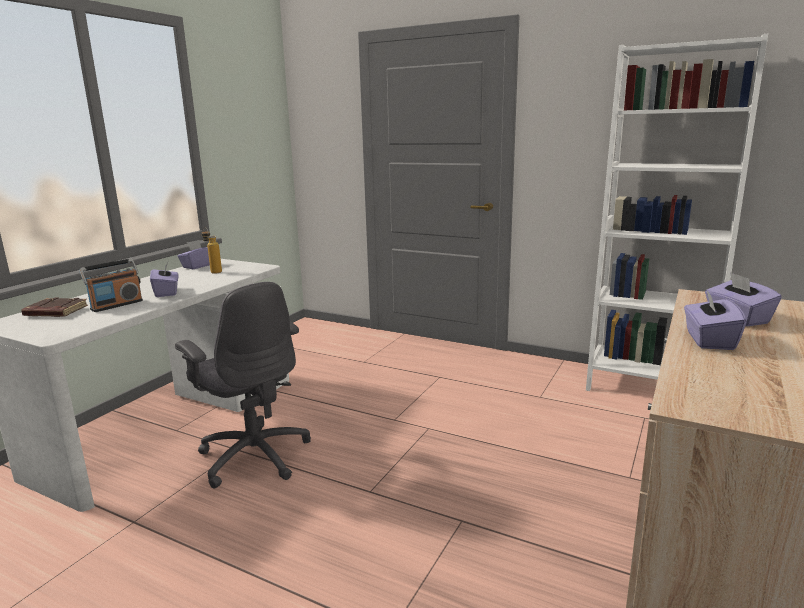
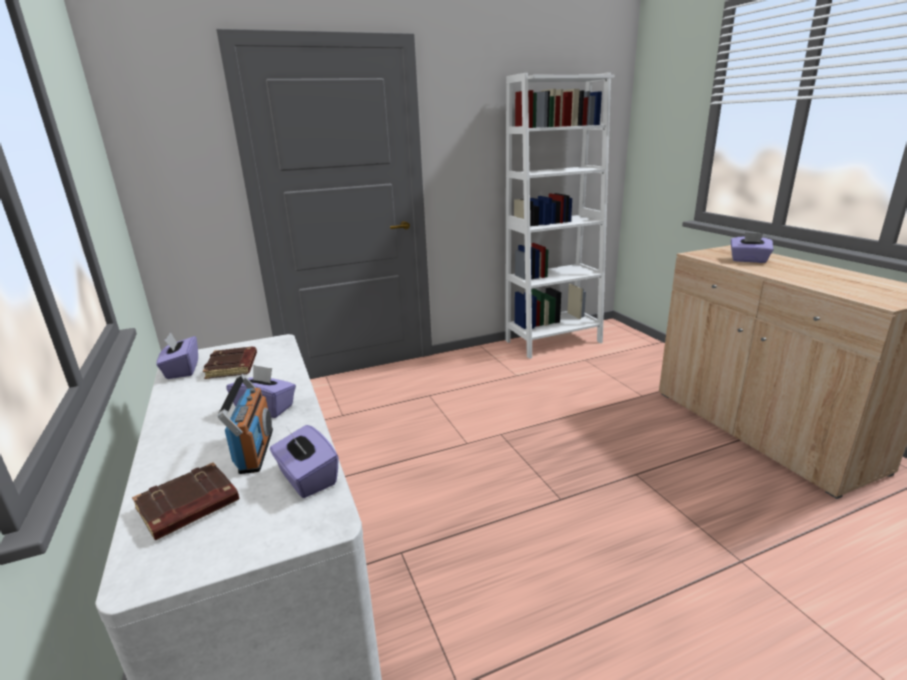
camera: 50 degrees left, 5 degrees up
grey office chair [175,282,311,489] -> none
bottle [202,228,222,274] -> brown book [203,347,257,379]
purple tissue box [684,289,746,350] -> purple tissue box moved to [270,425,339,498]

